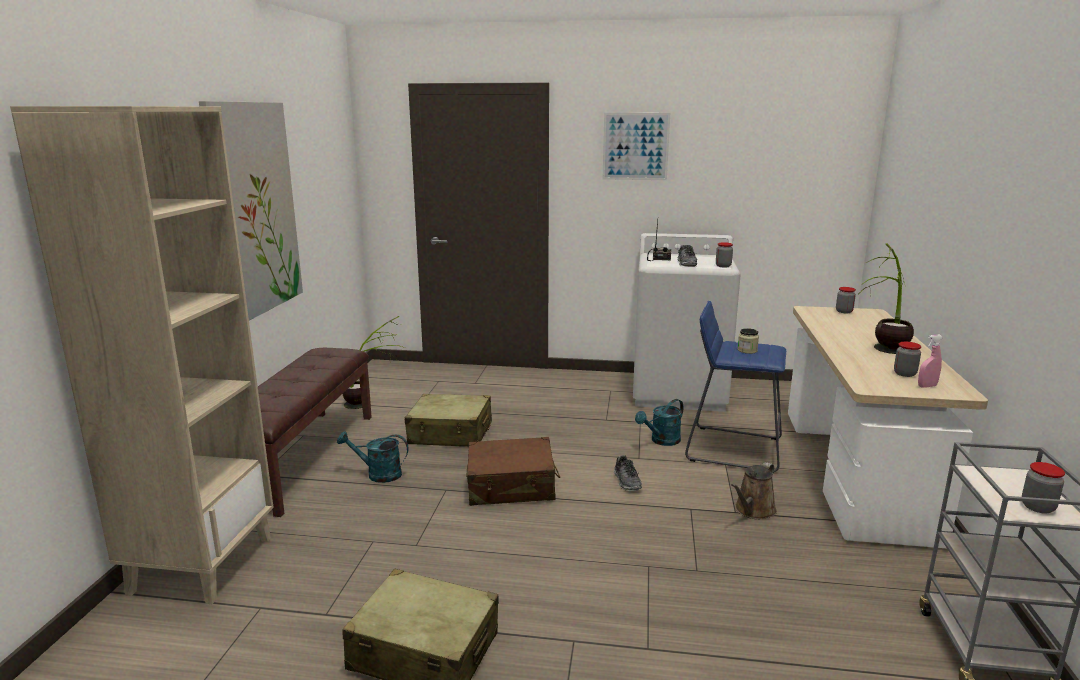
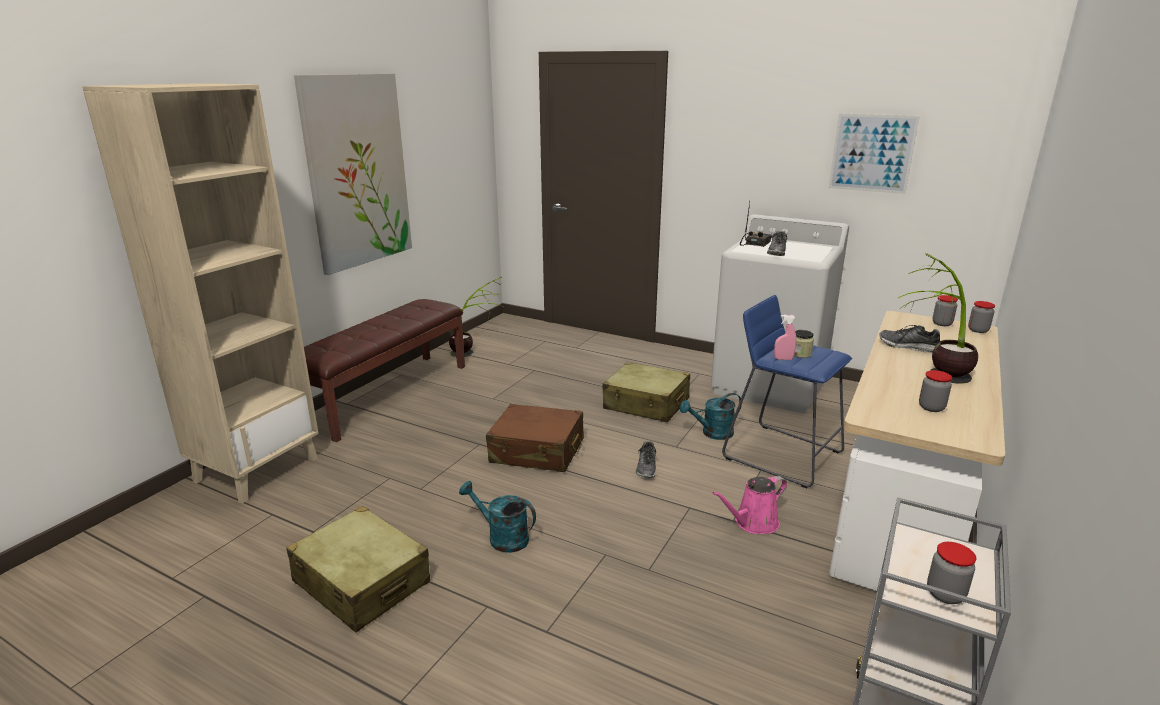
camera: 20 degrees right, 5 degrees up
turquoise watering can [337,431,409,483] -> turquoise watering can moved to [459,481,536,553]
beige suitcase [405,394,492,446] -> beige suitcase moved to [602,362,690,422]
picture [603,113,670,180] -> picture moved to [829,113,920,194]
jar [716,242,733,267] -> jar moved to [968,301,995,333]
brown watering can [731,462,777,520] -> pink watering can [712,476,787,534]
pink spray bottle [918,335,943,388] -> pink spray bottle moved to [774,315,796,360]
none -> shoe [879,325,940,353]

